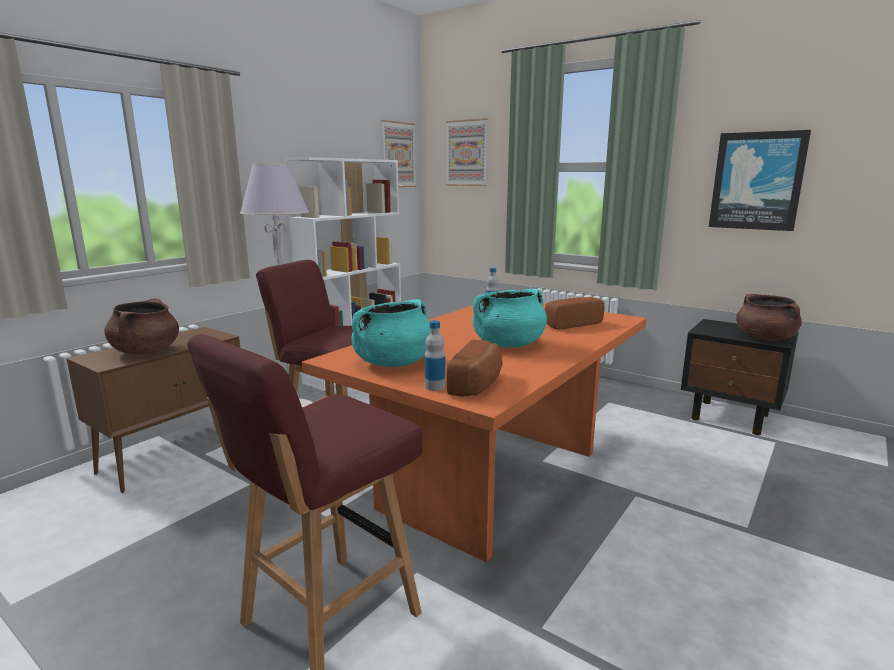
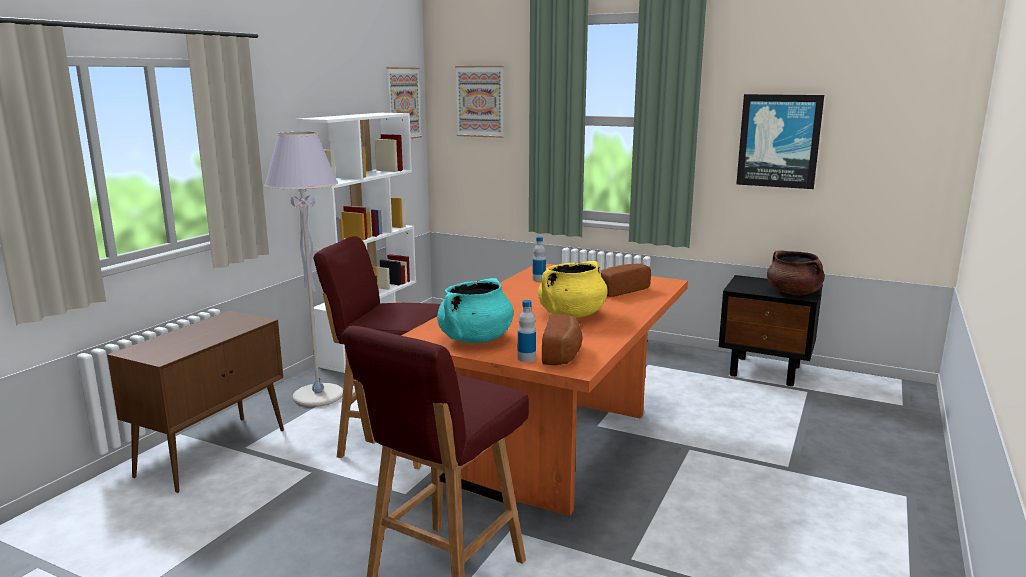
camera: 10 degrees left, 0 degrees up
brown cooking pot [104,298,179,355] -> none
turquoise cooking pot [473,289,547,347] -> yellow cooking pot [538,261,608,318]

